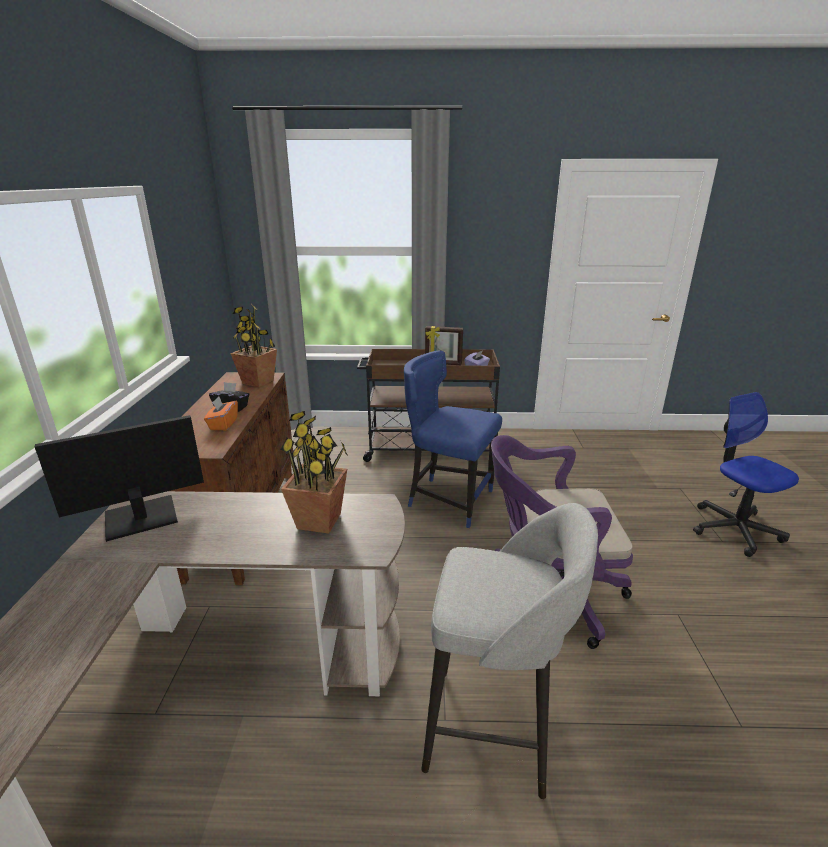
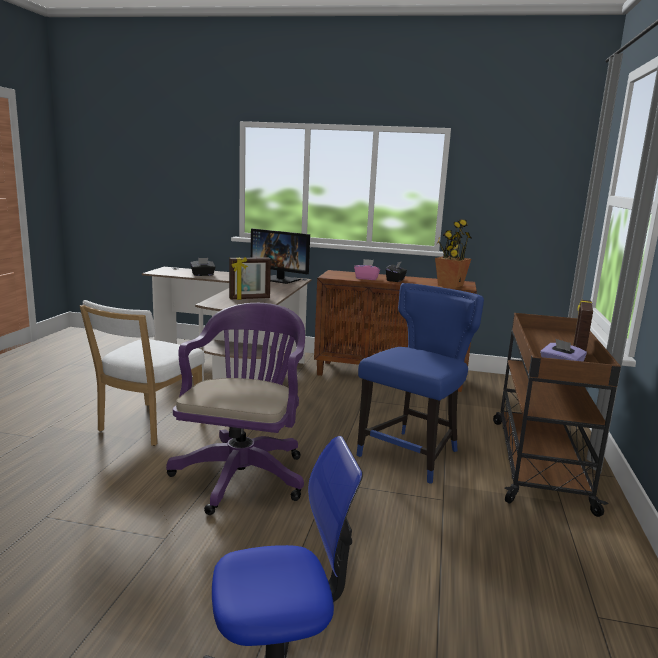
camera: 100 degrees right, 10 degrees down
monitor [35,415,204,542] -> monitor turned 135 degrees clockwise [251,228,310,284]
orange tissue box [204,396,238,430] -> pink tissue box [354,259,380,280]
potted plant [280,411,347,534] -> picture frame [229,257,271,300]
grey stool [421,503,598,799] -> white chair [80,300,205,446]
none -> black tissue box [190,258,216,276]

